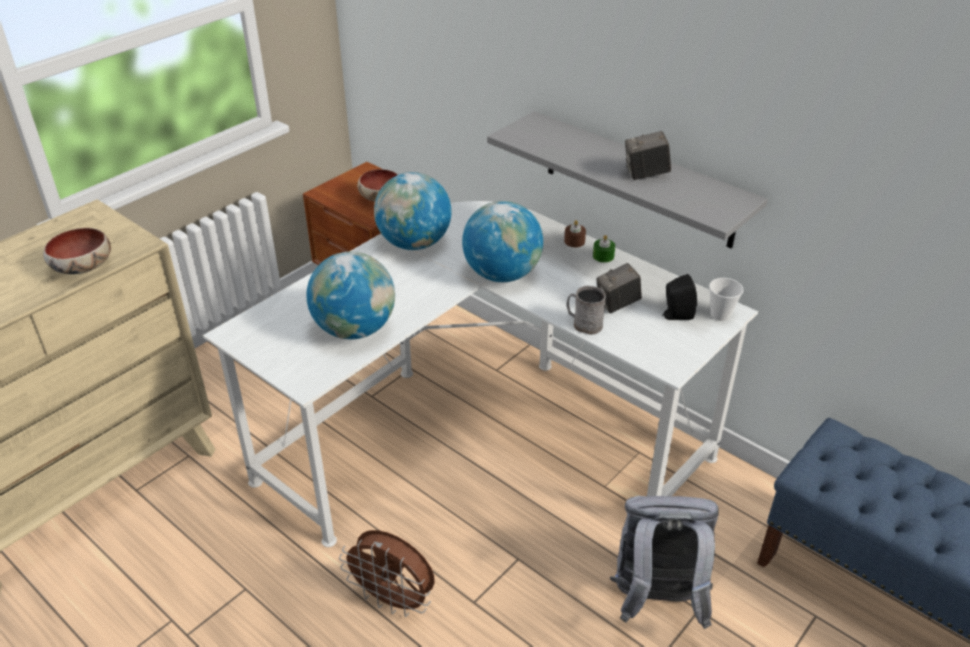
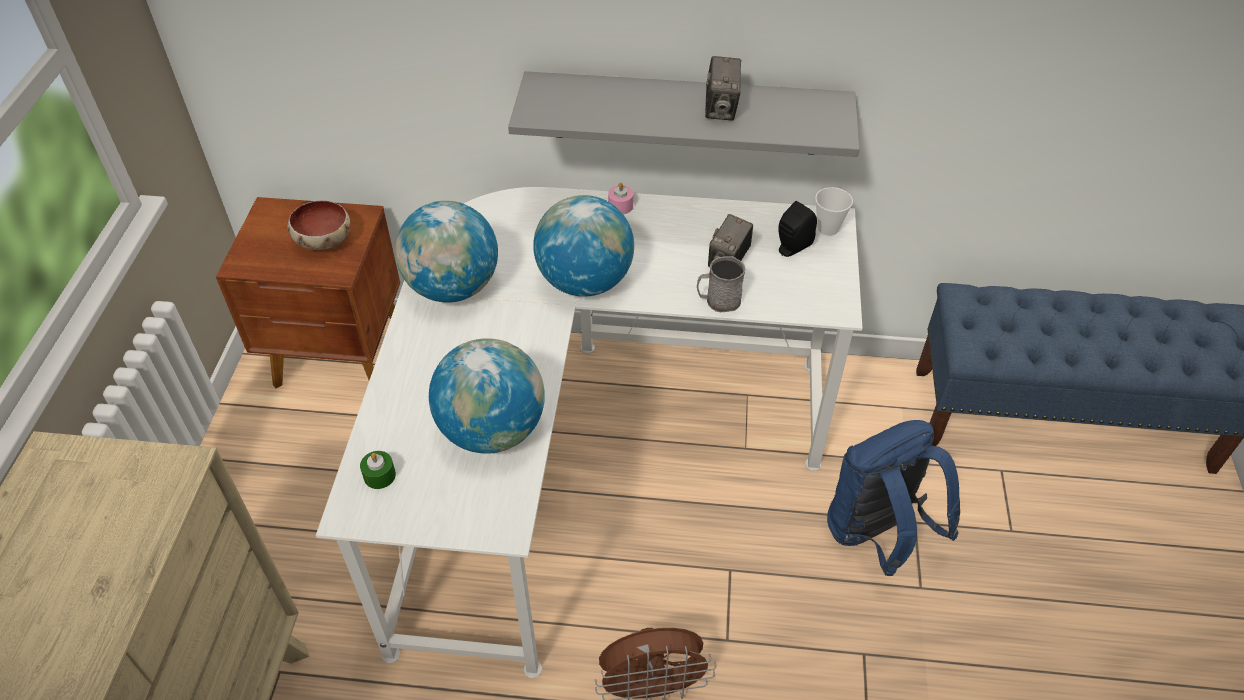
camera: 35 degrees left, 10 degrees up
bowl [43,228,111,274] -> none
brown candle [564,220,586,247] -> pink candle [608,182,633,214]
green candle [593,235,615,263] -> green candle moved to [360,451,396,489]
grey backpack [610,496,719,629] -> blue backpack [827,420,960,576]
camera [625,131,671,180] -> camera turned 45 degrees counterclockwise [705,56,741,121]

